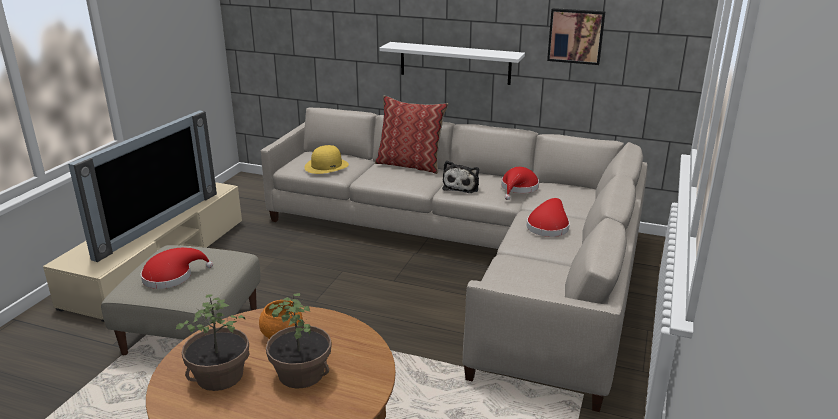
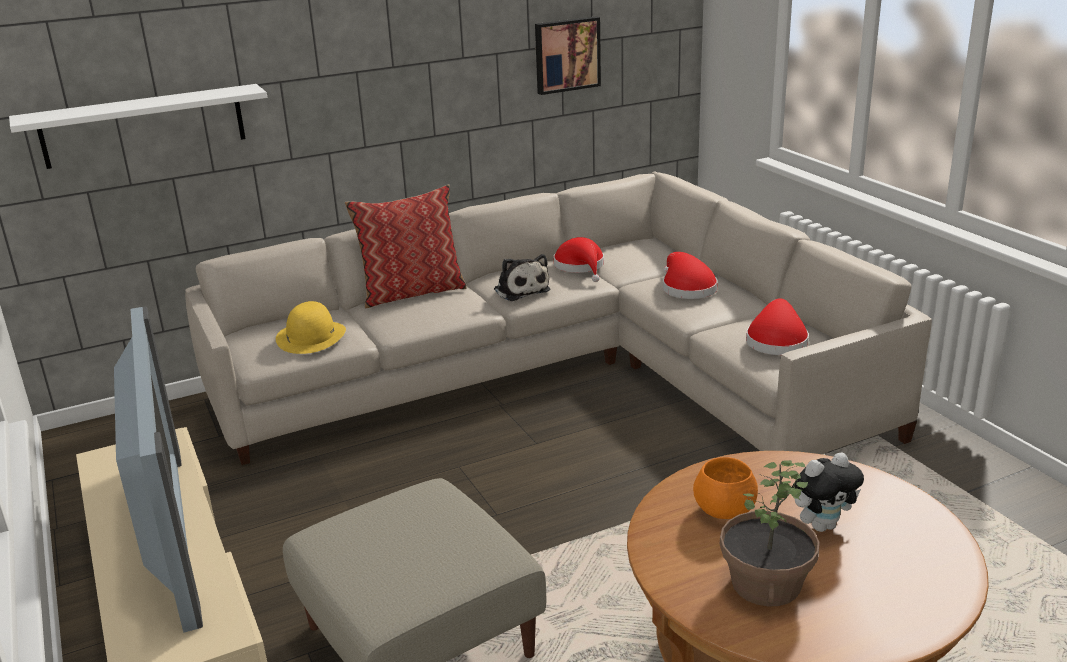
camera: 45 degrees left, 0 degrees up
red hat [141,248,213,289] -> red hat moved to [746,298,809,355]
potted plant [266,293,332,388] -> plush toy [792,452,864,532]
white shelf [380,42,525,85] -> white shelf moved to [9,84,267,169]

